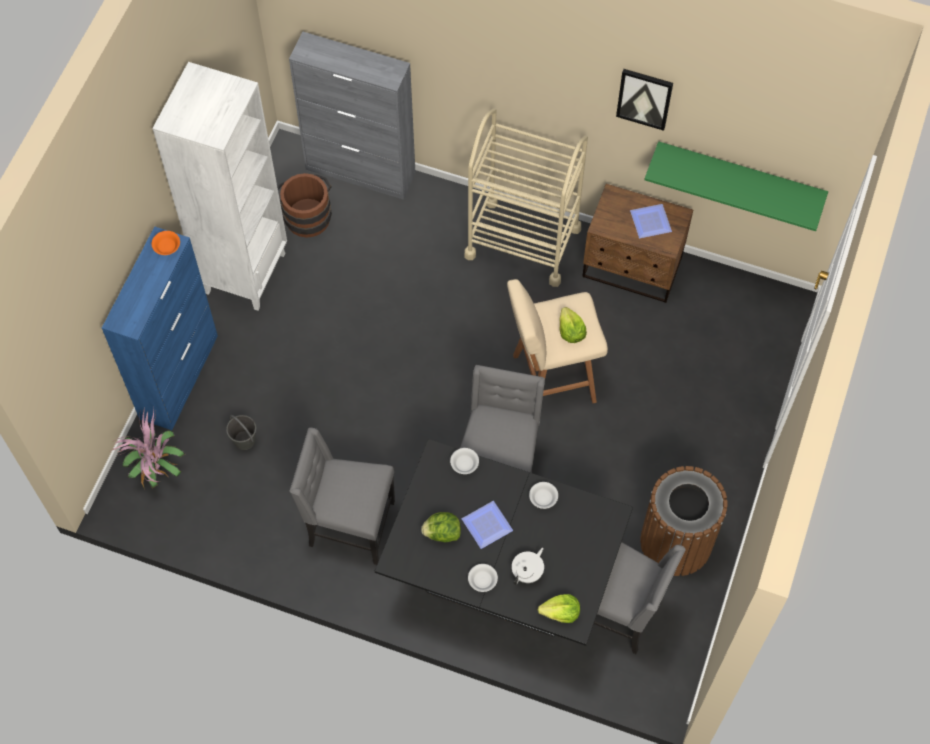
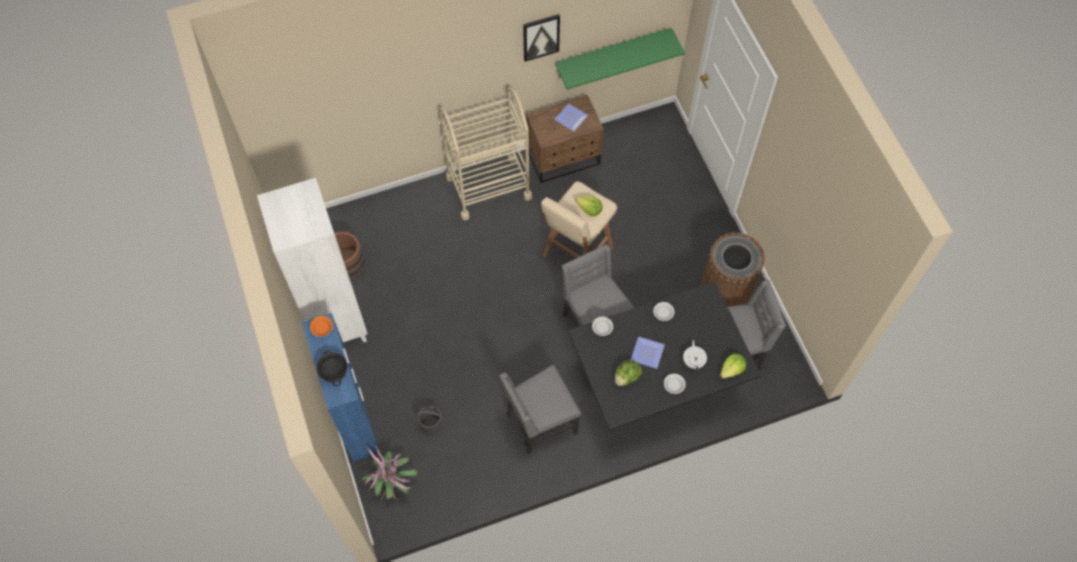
camera: 40 degrees left, 0 degrees up
grey cabinet [289,32,416,200] -> none
none -> black bowl [316,350,347,386]

